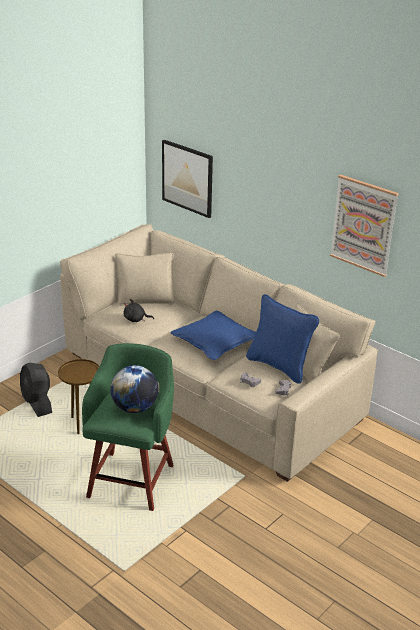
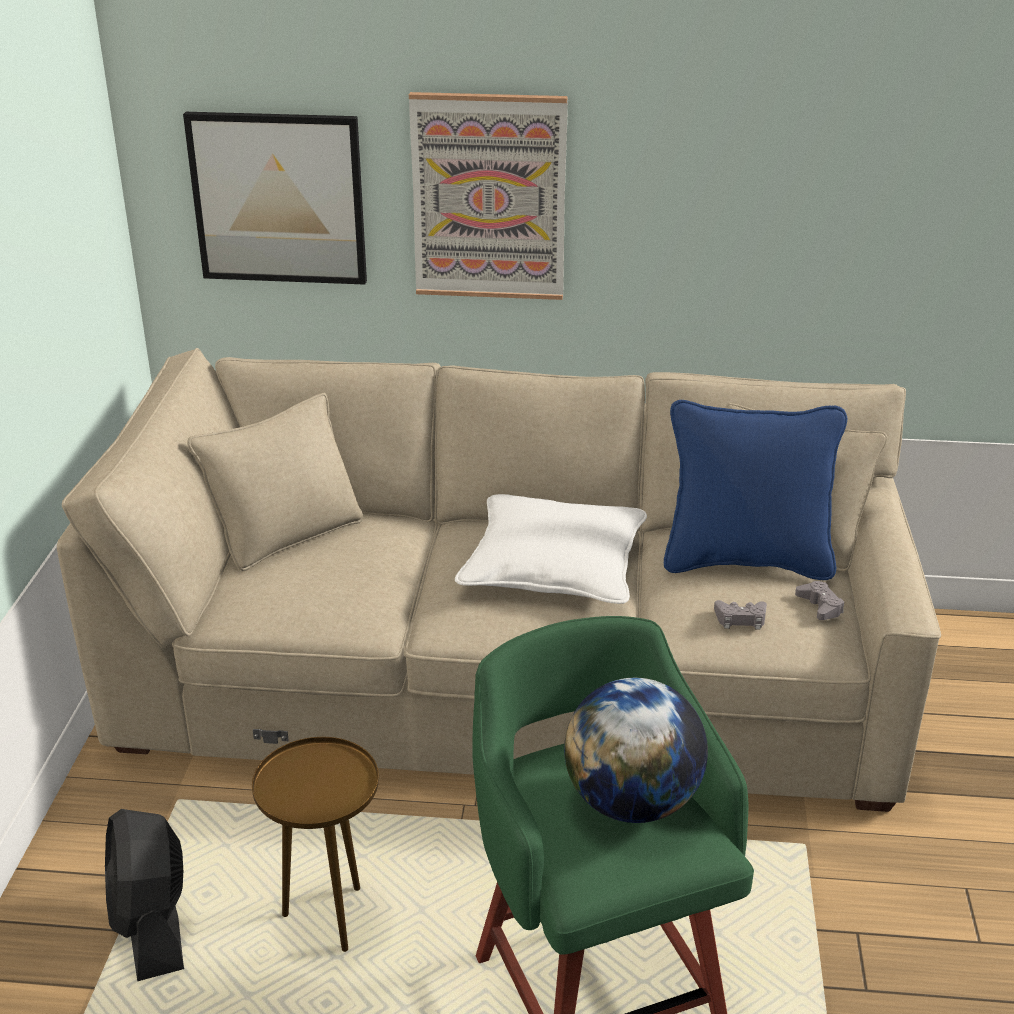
camera: 35 degrees left, 0 degrees up
black fan [20,363,52,417] -> black fan turned 45 degrees clockwise [105,809,184,981]
black plush toy [123,299,154,322] -> none
blue pillow [171,311,256,360] -> white pillow [455,494,647,604]
picture [330,175,399,277] -> picture moved to [409,92,568,300]

